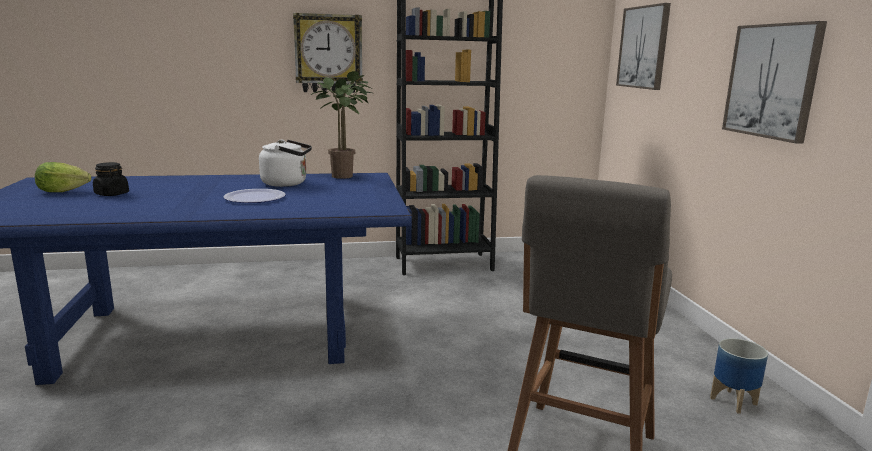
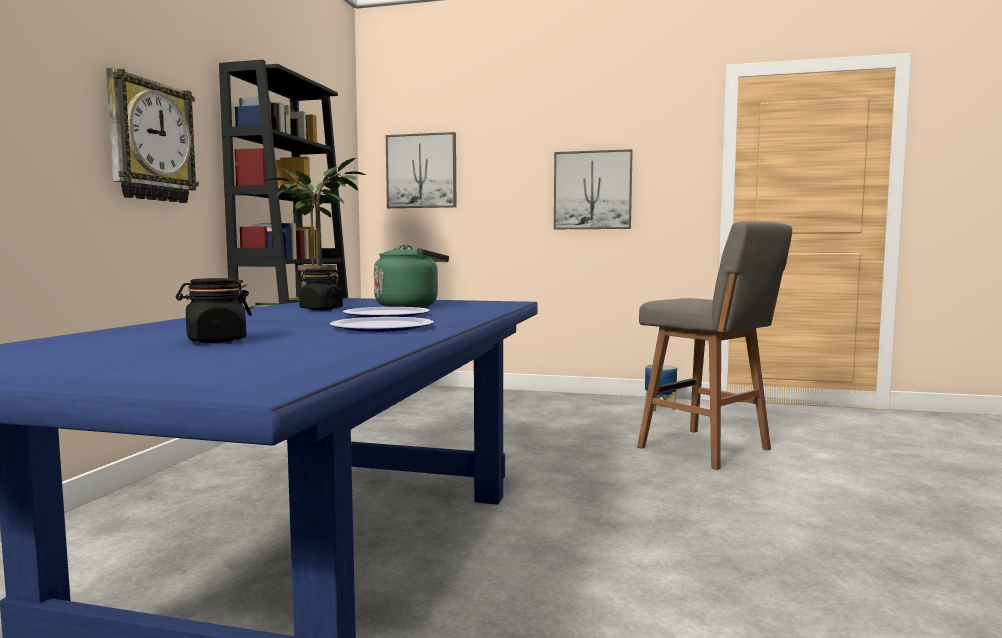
camera: 65 degrees left, 10 degrees down
lettuce [35,162,91,192] -> none
white kettle [259,140,312,187] -> black jar [299,268,343,310]
none -> plate [330,317,433,332]
none -> green kettle [374,244,449,307]

